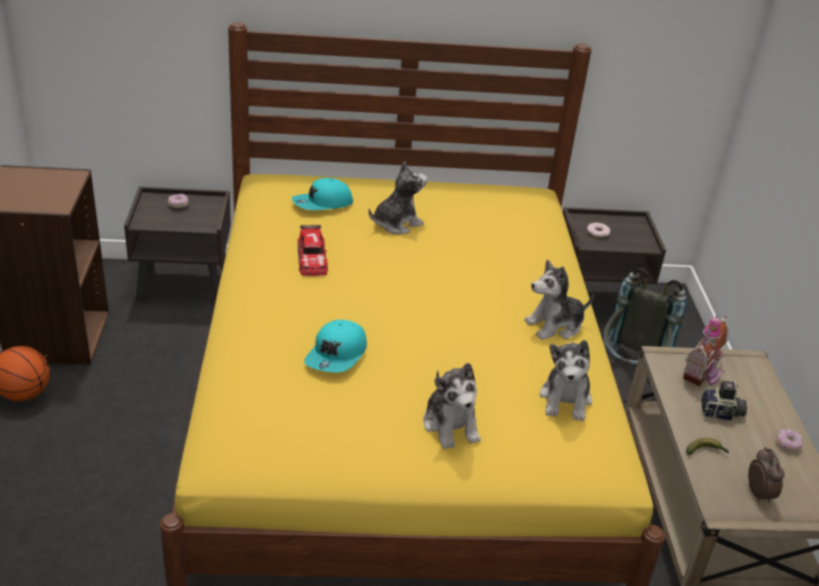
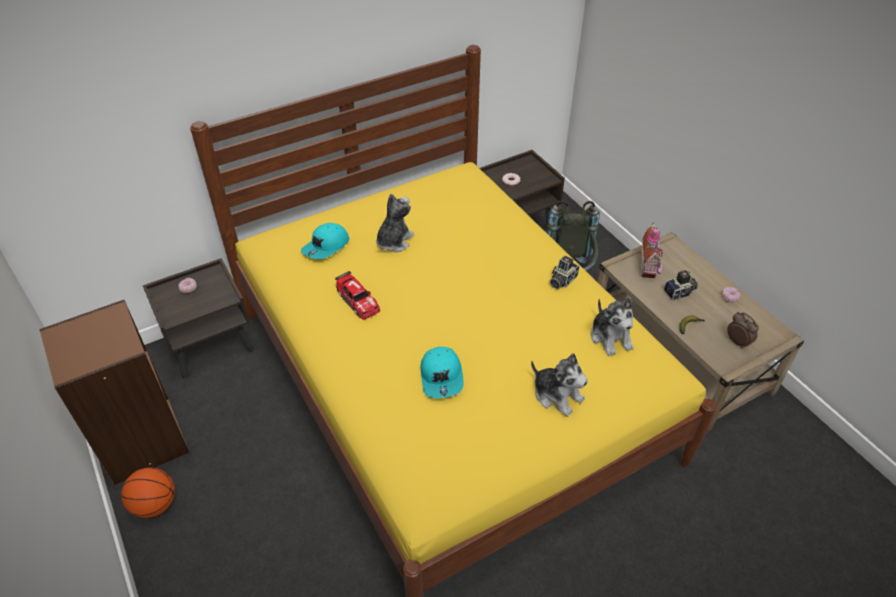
camera: 25 degrees left, 10 degrees up
plush toy [525,260,594,340] -> camera [550,256,579,289]

